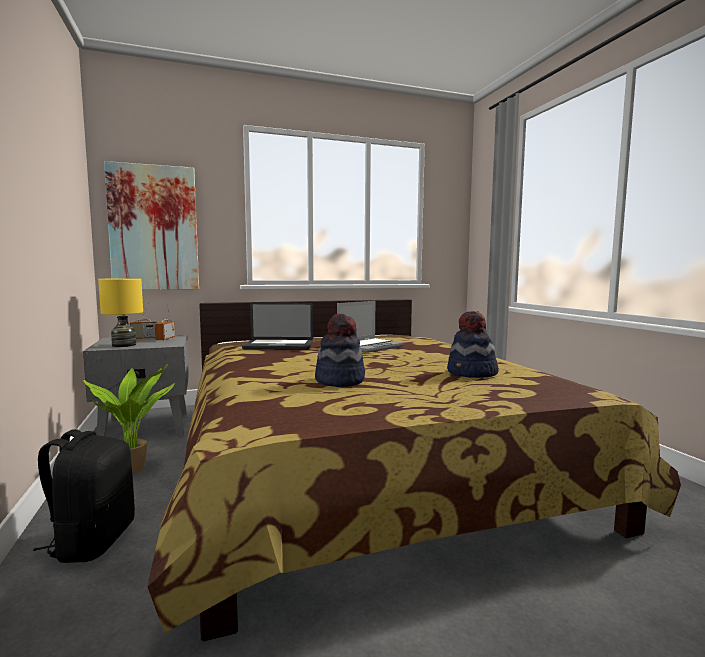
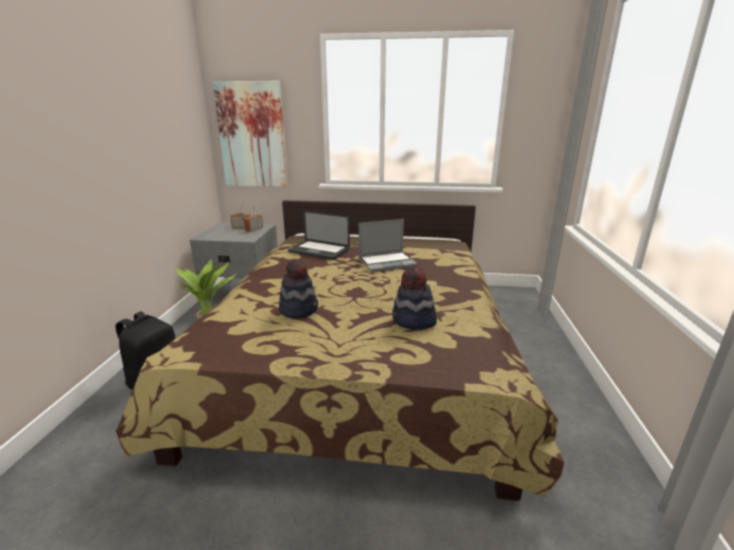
camera: 25 degrees right, 15 degrees up
yellow table lamp [98,278,143,347] -> none

